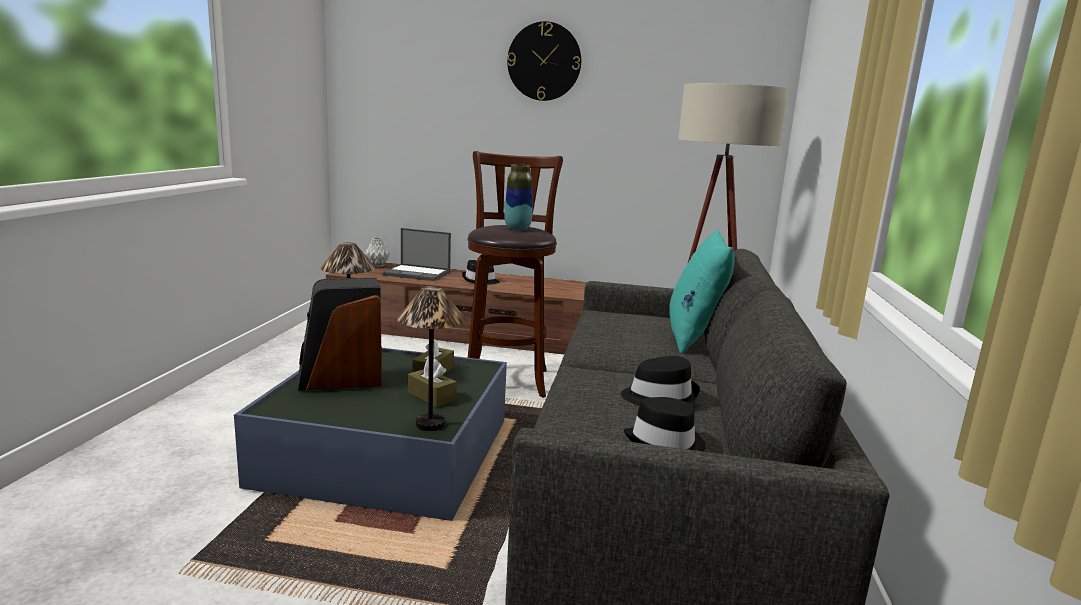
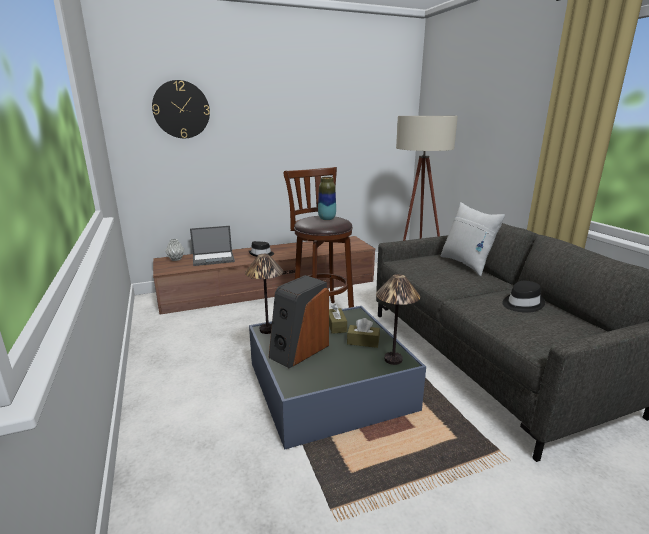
camera: 30 degrees left, 5 degrees up
wall clock [507,21,581,101] -> wall clock moved to [152,80,210,138]
black hat [624,397,705,451] -> none
turquoise pillow [669,229,734,354] -> grey pillow [440,202,505,276]

